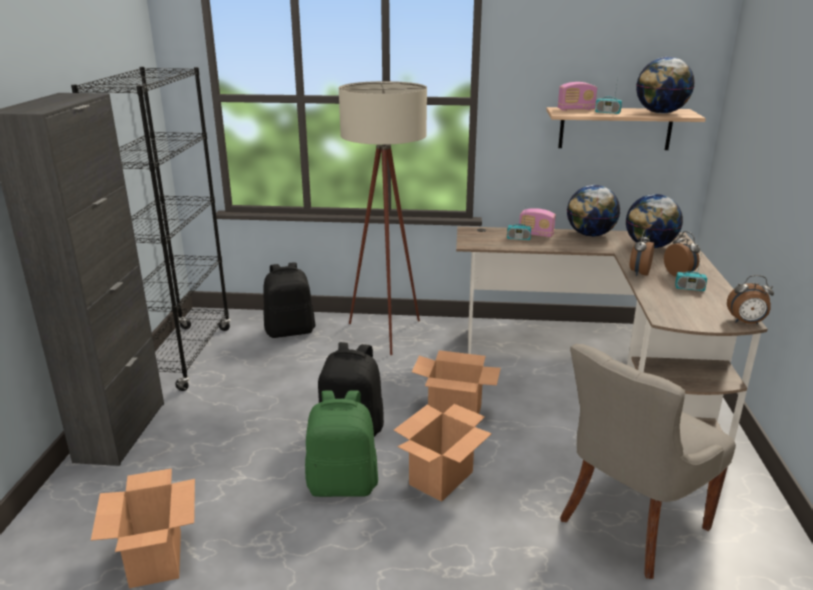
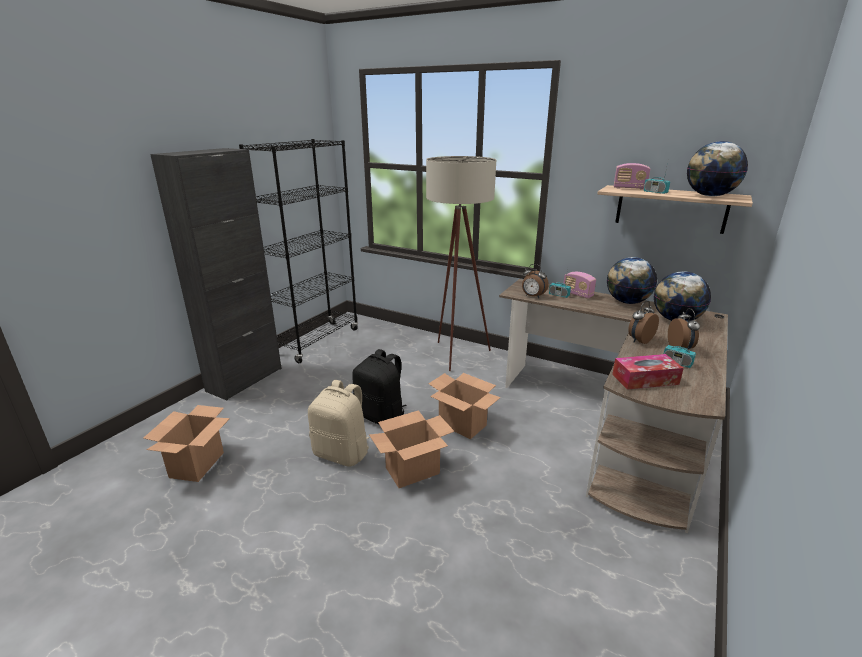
camera: 25 degrees right, 0 degrees up
black backpack [263,262,315,338] -> none
green backpack [305,390,378,497] -> beige backpack [308,380,369,466]
grey chair [560,344,736,579] -> none
alarm clock [727,275,774,324] -> alarm clock moved to [522,264,549,298]
none -> tissue box [612,354,684,390]

